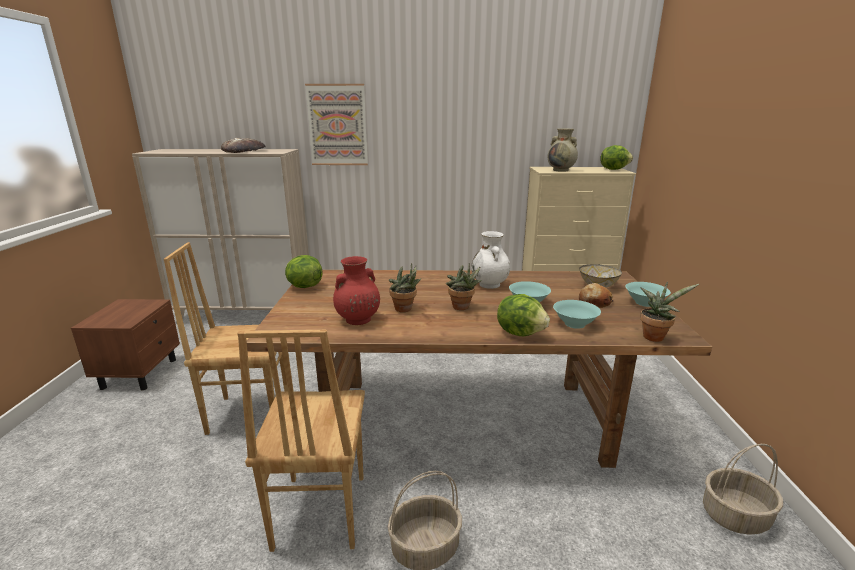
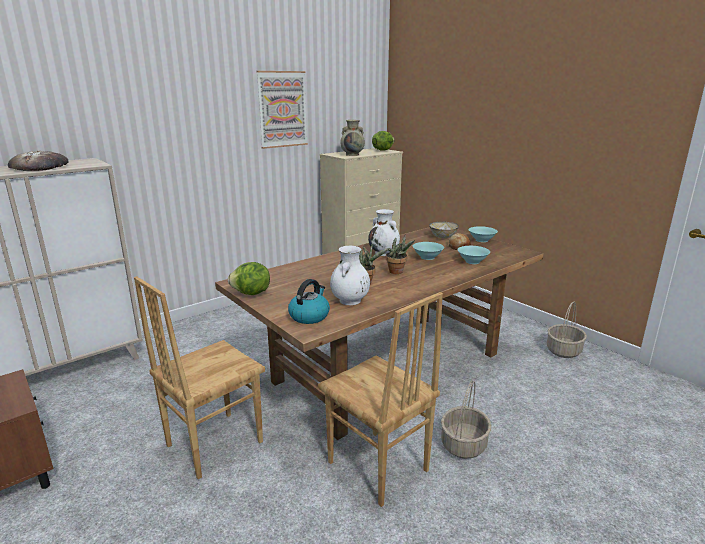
camera: 40 degrees left, 0 degrees up
picture [305,84,368,165] -> picture moved to [257,71,308,149]
red vase [333,256,380,325] -> white vase [330,246,370,305]
lettuce [497,294,550,336] -> none
potted plant [640,282,699,342] -> none
none -> kettle [288,279,330,324]

